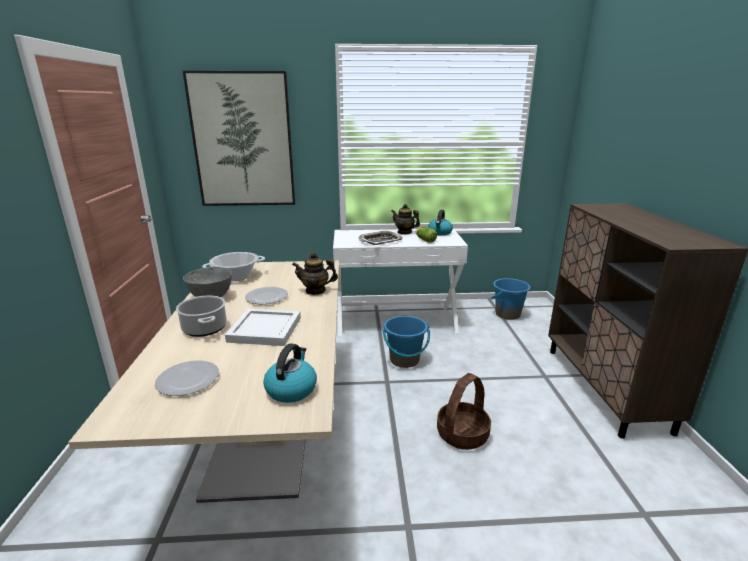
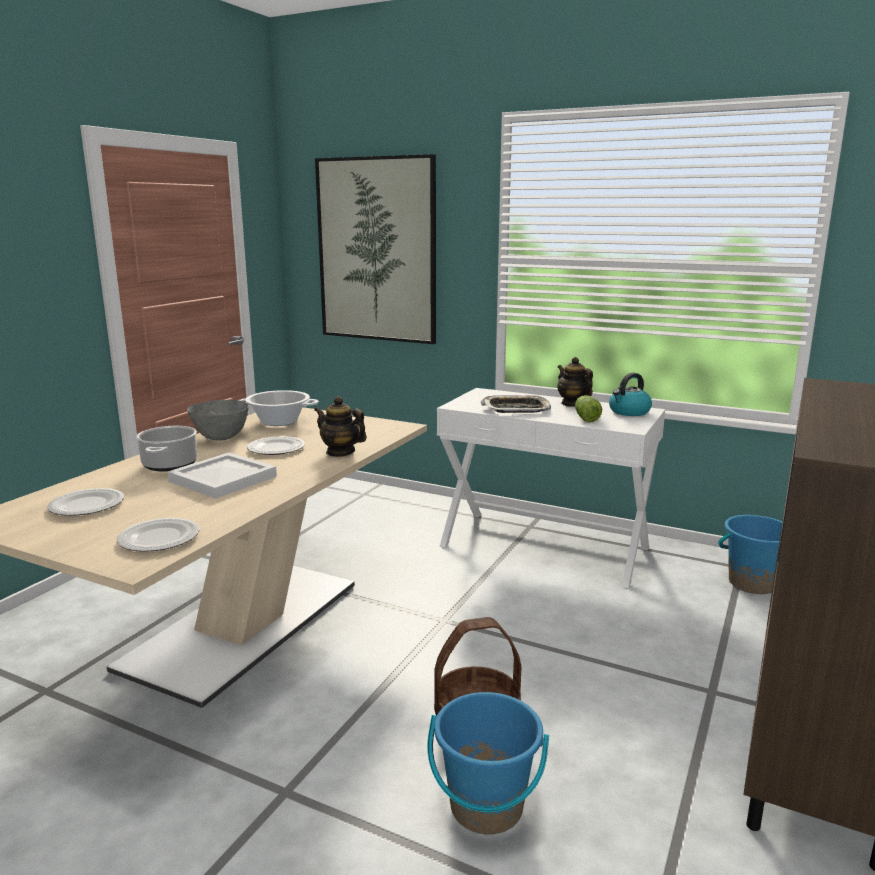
camera: 30 degrees right, 5 degrees down
kettle [263,344,317,403] -> plate [117,518,200,552]
blue bucket [382,316,430,368] -> blue bucket moved to [427,692,549,835]

